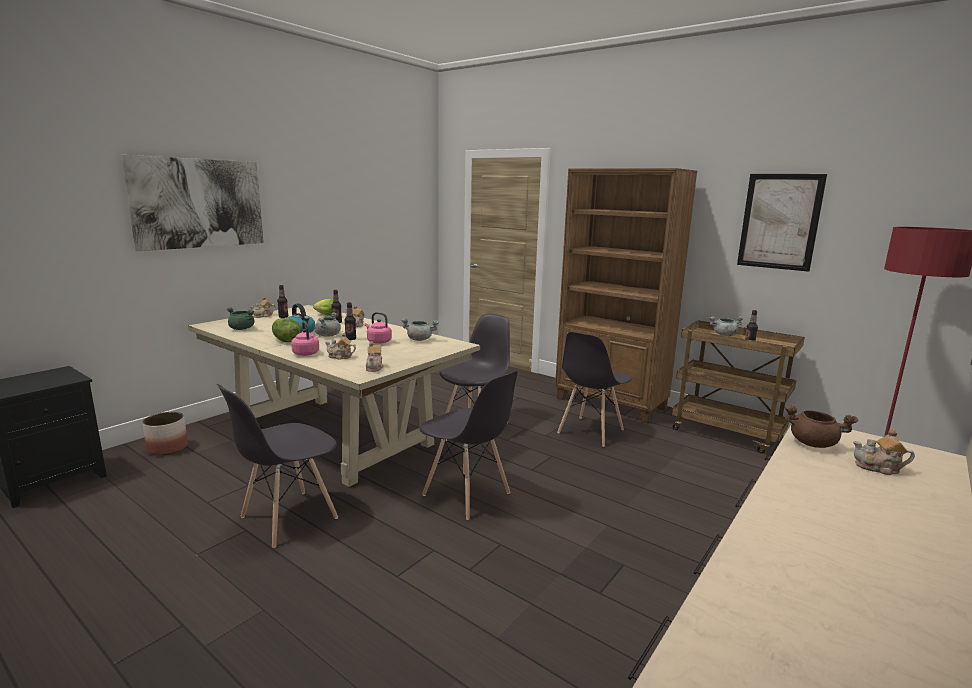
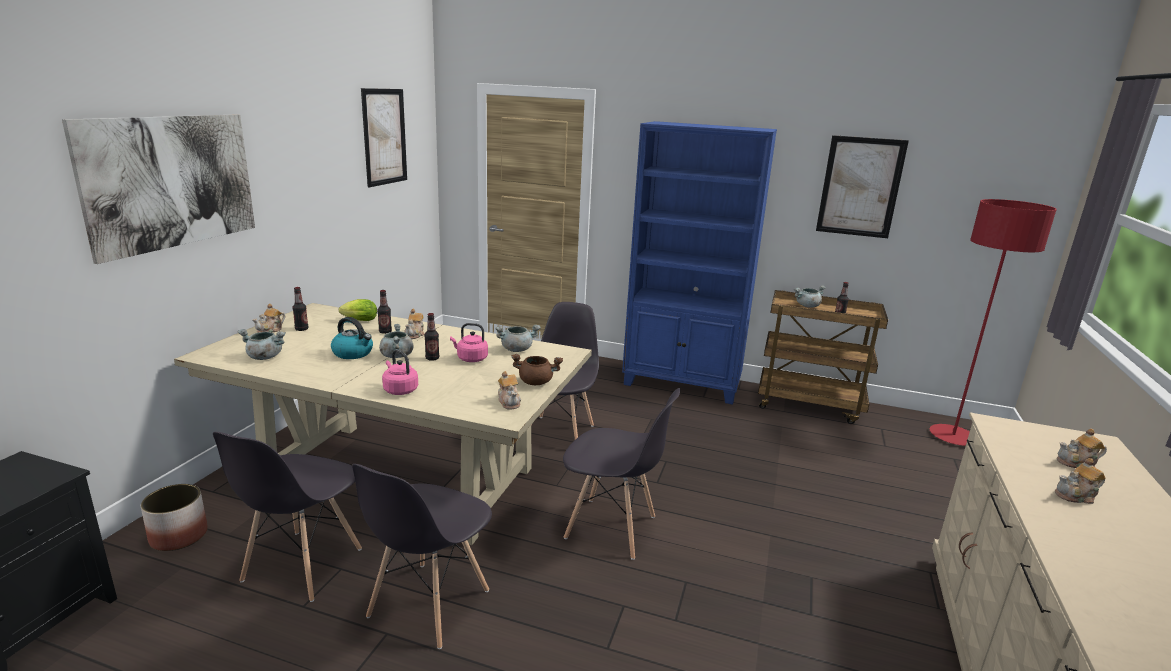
camera: 20 degrees left, 5 degrees up
green cooking pot [227,307,255,330] -> grey cooking pot [237,329,286,360]
lettuce [272,318,301,342] -> none
teapot [325,333,356,360] -> teapot moved to [1055,458,1106,504]
brown bookcase [555,168,697,423] -> blue bookcase [622,121,777,405]
grey chair [557,332,632,447] -> grey chair moved to [213,432,362,602]
brown cooking pot [785,405,858,448] -> brown cooking pot moved to [512,354,563,385]
none -> picture [361,88,407,187]

